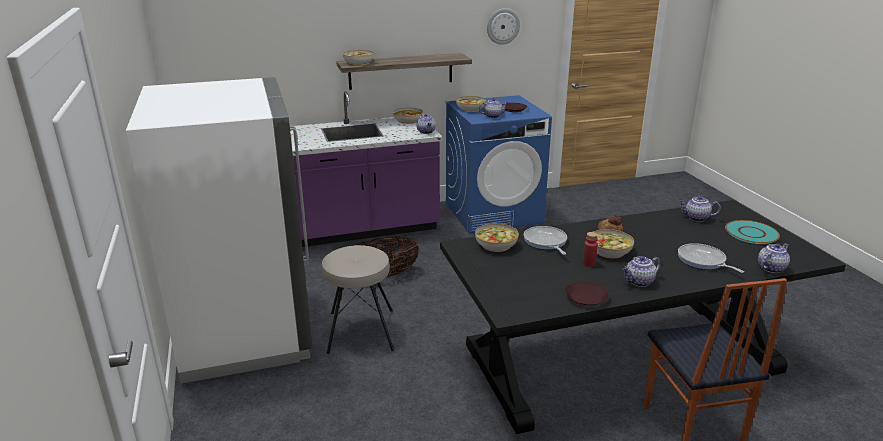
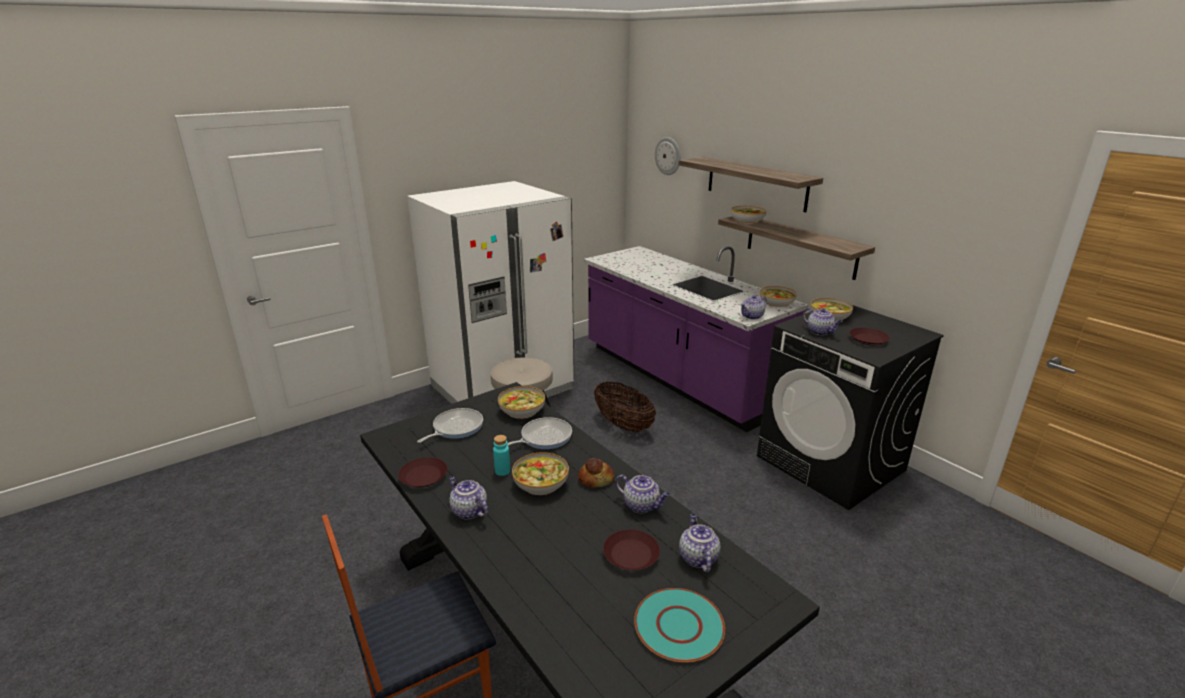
camera: 70 degrees right, 0 degrees up
blue washing machine [445,95,552,233] -> black washing machine [757,305,944,510]
wall clock [487,8,520,45] -> wall clock moved to [655,137,680,175]
red bottle [583,232,598,267] -> turquoise bottle [493,435,510,476]
frying pan [678,243,744,273] -> frying pan moved to [417,408,483,443]
teapot [758,243,790,273] -> teapot moved to [615,475,670,514]
none -> brown plate [603,529,660,570]
none -> shelf [679,157,823,212]

